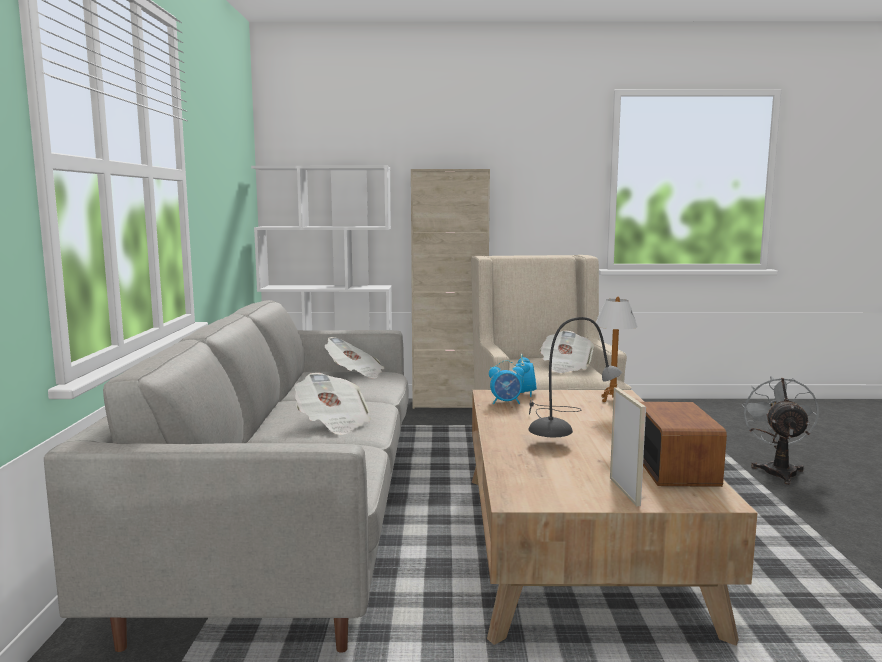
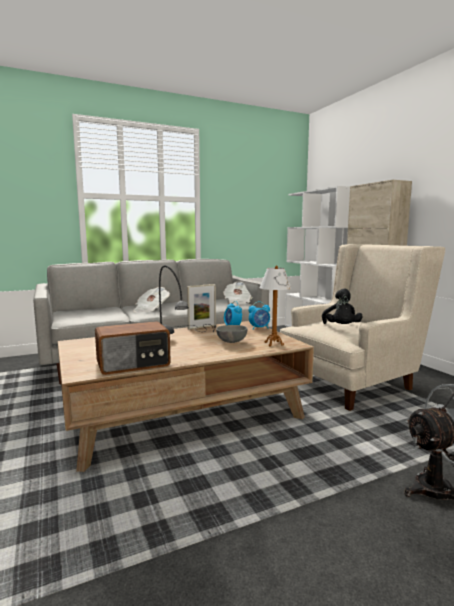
camera: 65 degrees right, 0 degrees up
newspaper [540,331,594,373] -> black plush toy [322,288,363,324]
picture frame [610,388,646,506] -> picture frame moved to [187,284,216,329]
none -> grey bowl [216,325,247,343]

